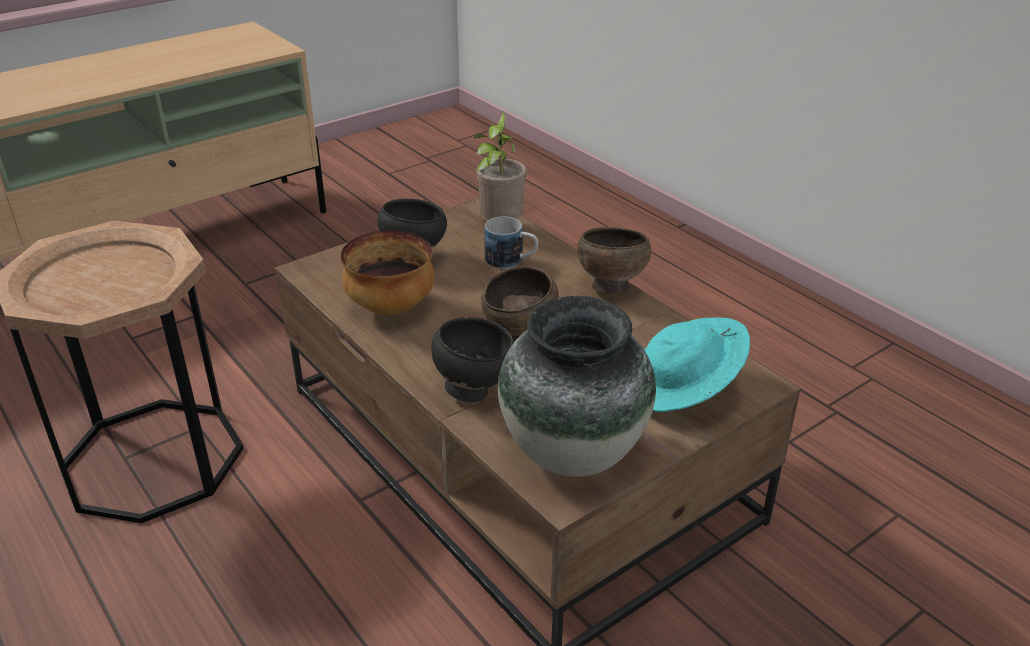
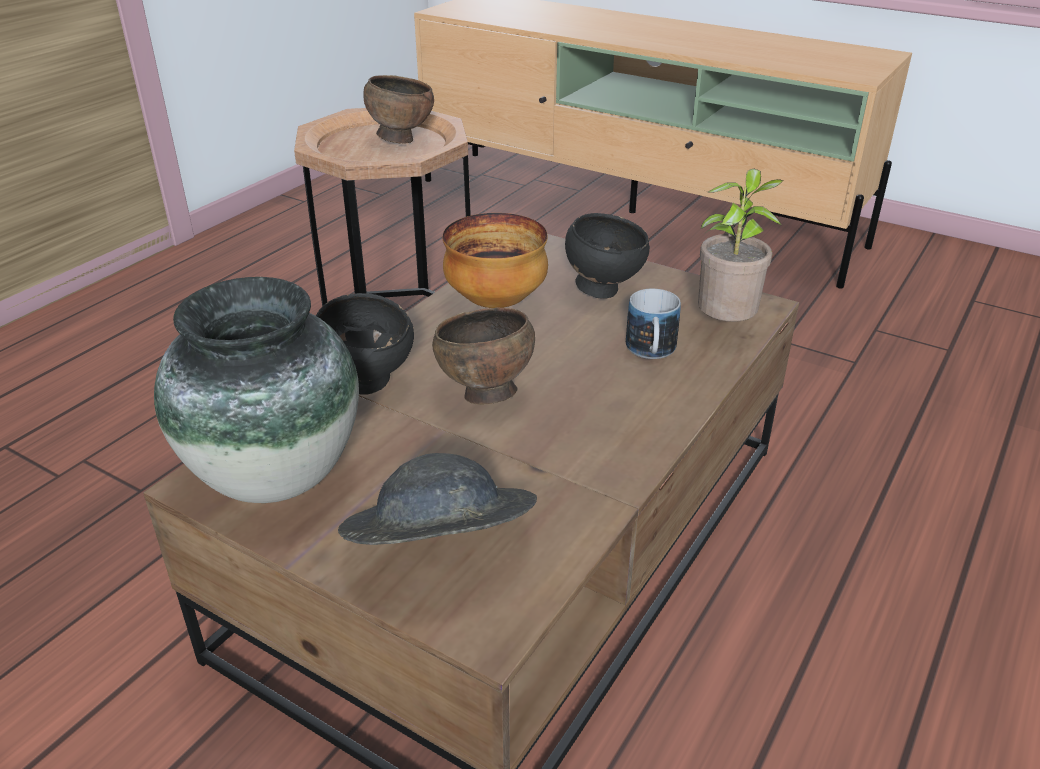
camera: 70 degrees right, 0 degrees up
brown bowl [577,227,651,294] -> brown bowl moved to [363,75,434,144]
turquoise hat [645,318,750,412] -> grey hat [338,453,537,545]

